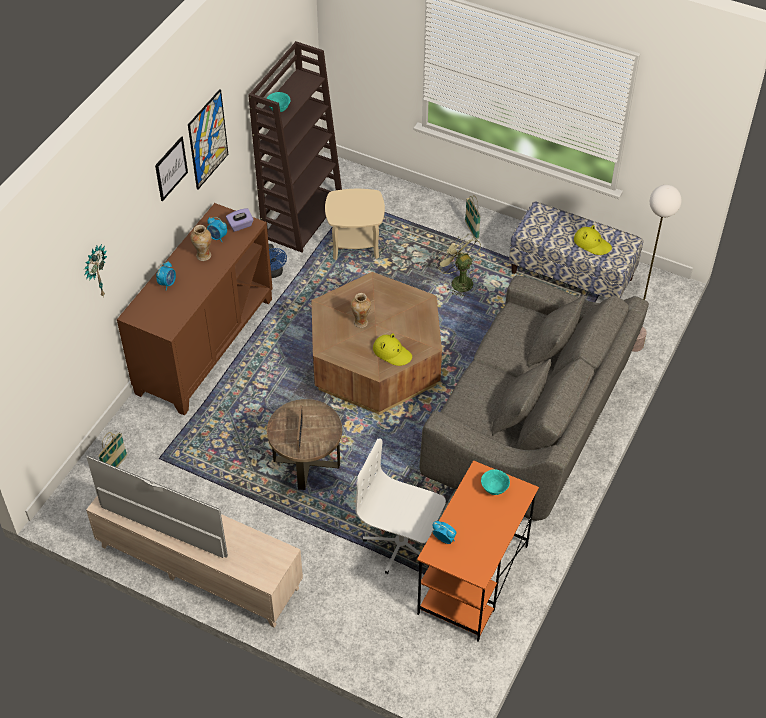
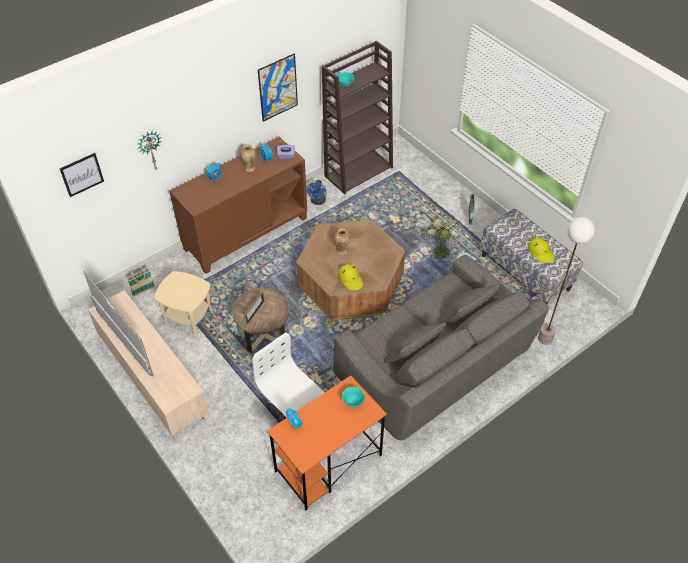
camera: 25 degrees right, 0 degrees up
picture [155,136,188,201] -> picture moved to [60,153,104,197]
beige side table [325,189,385,260] -> beige side table moved to [154,271,213,336]

